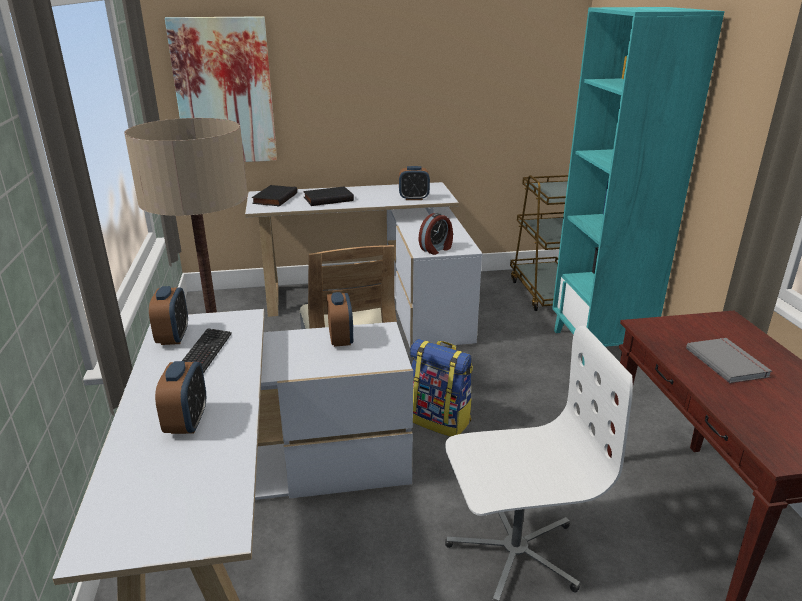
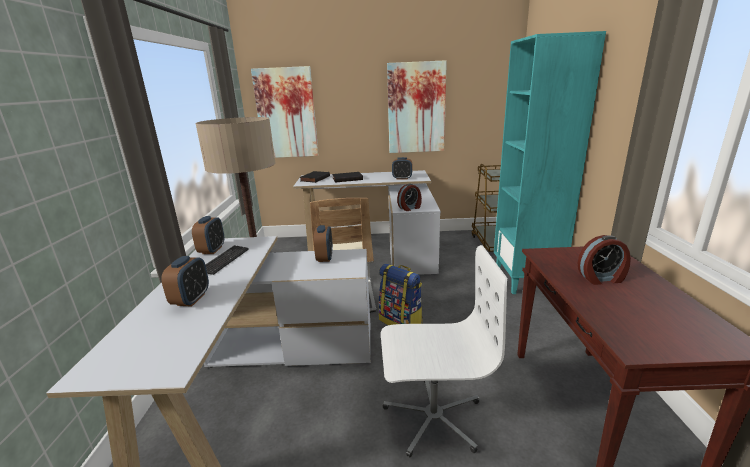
camera: 10 degrees right, 5 degrees down
grey book [686,338,772,383] -> alarm clock [578,235,631,285]
none -> picture [387,60,447,153]

